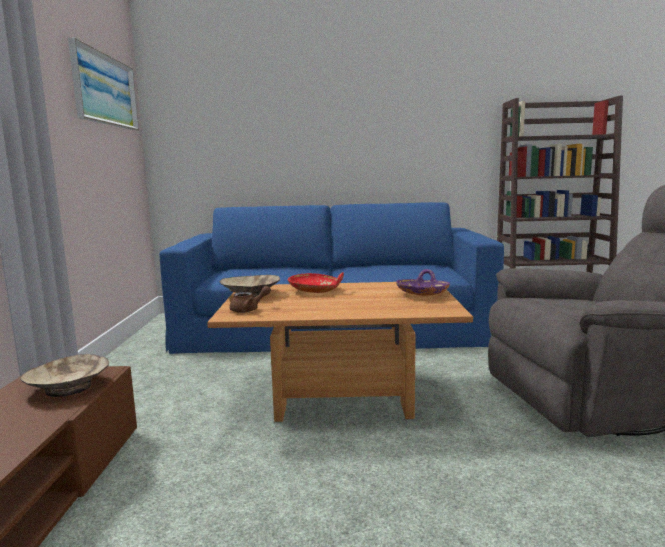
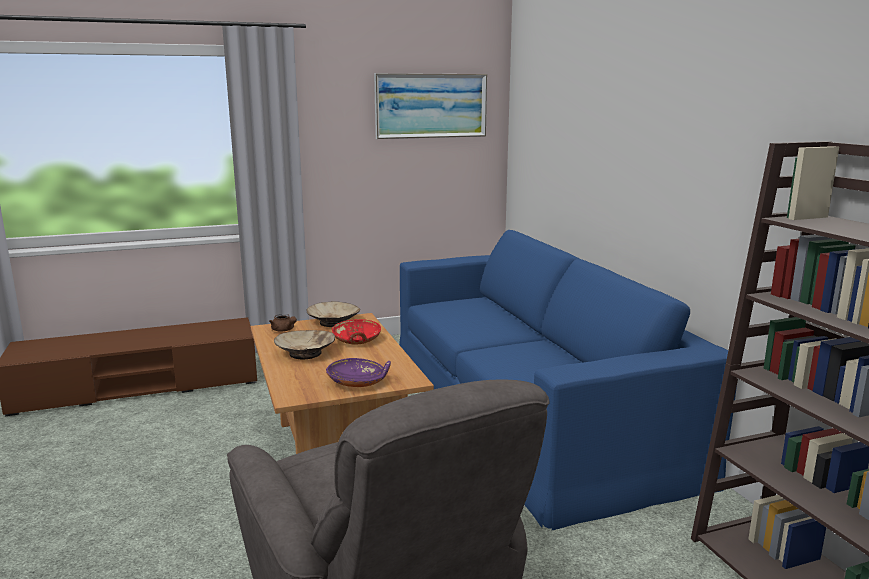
camera: 70 degrees right, 5 degrees up
beige bowl [20,354,109,397] -> beige bowl moved to [274,330,335,359]

